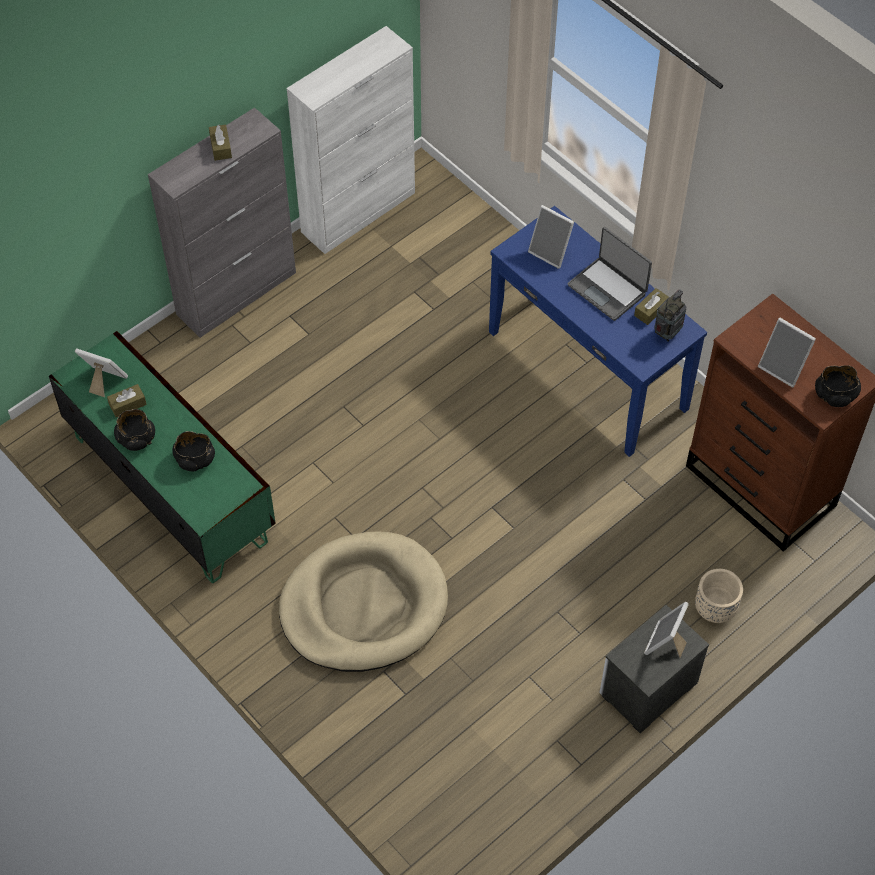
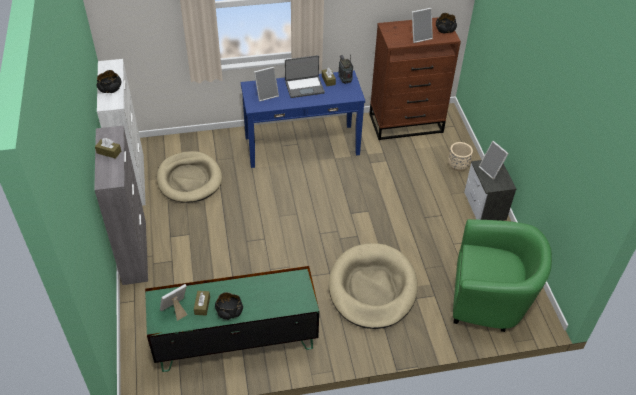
camera: 60 degrees left, 10 degrees down
black bowl [172,431,215,472] -> black bowl moved to [97,70,121,93]
none -> beige dog bed [157,151,222,203]
none -> green armchair [453,219,552,332]

